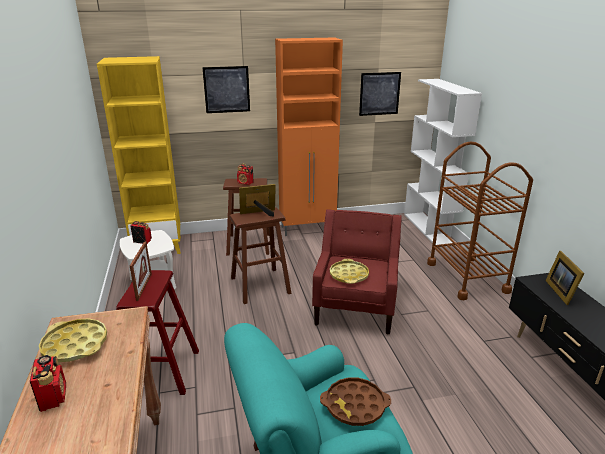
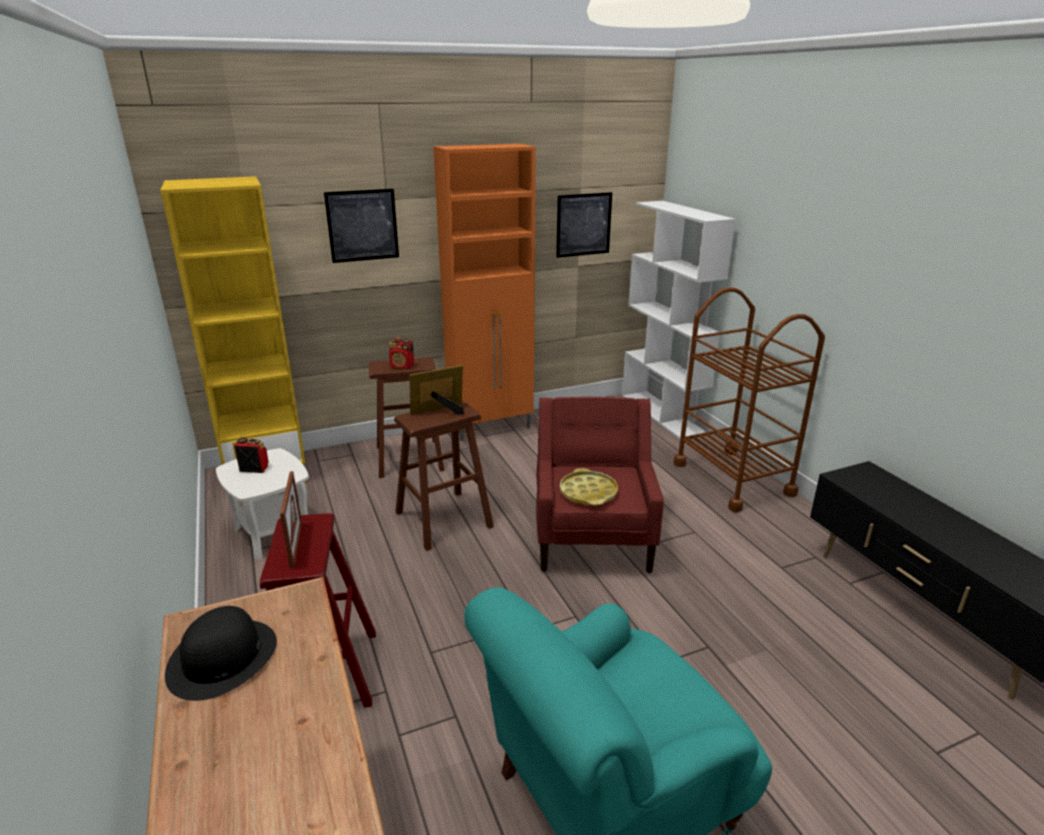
camera: 10 degrees left, 0 degrees up
radio [30,355,66,412] -> none
yellow tray [39,318,107,362] -> black hat [165,606,277,701]
brown tray [320,377,391,426] -> none
picture frame [545,251,584,305] -> none

